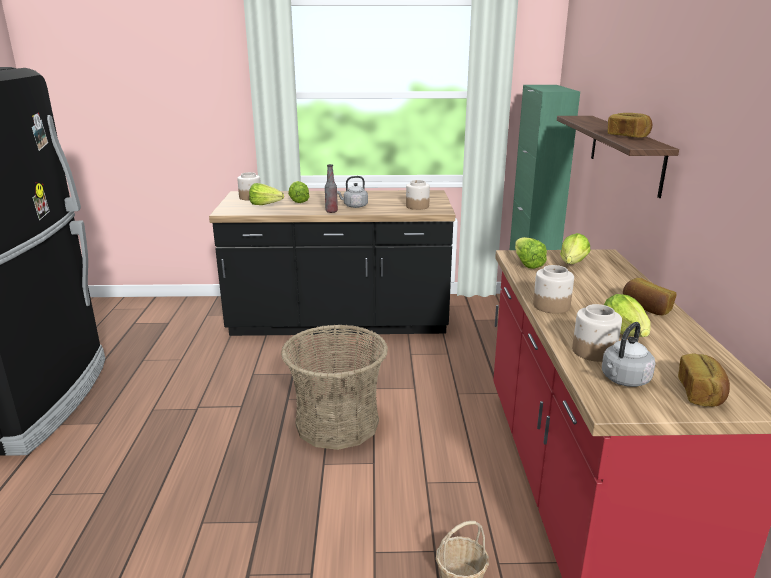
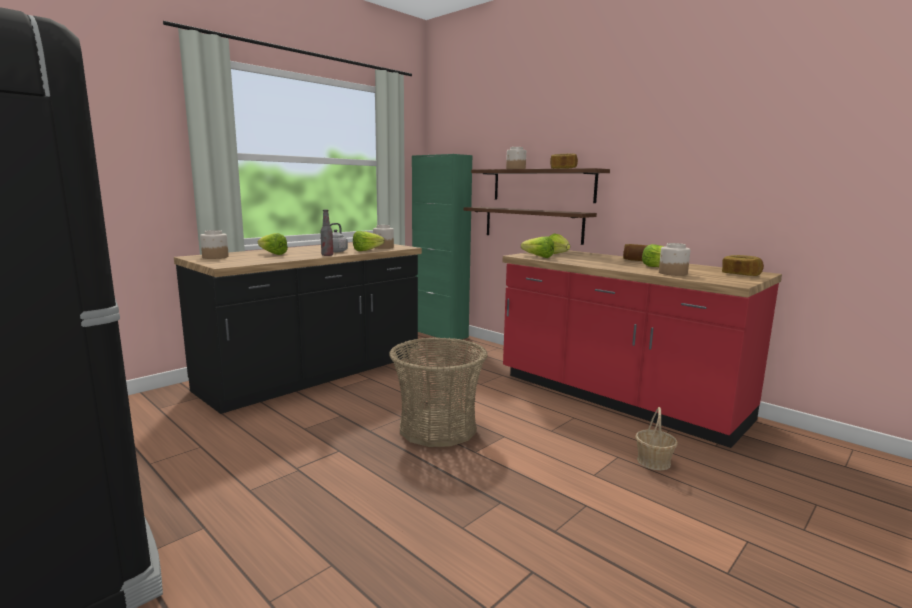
camera: 45 degrees left, 10 degrees down
lettuce [249,183,284,205] -> lettuce moved to [353,231,384,251]
jar [533,265,574,314] -> jar moved to [506,147,526,169]
grey kettle [602,322,655,387] -> none
none -> shelf [464,207,597,245]

